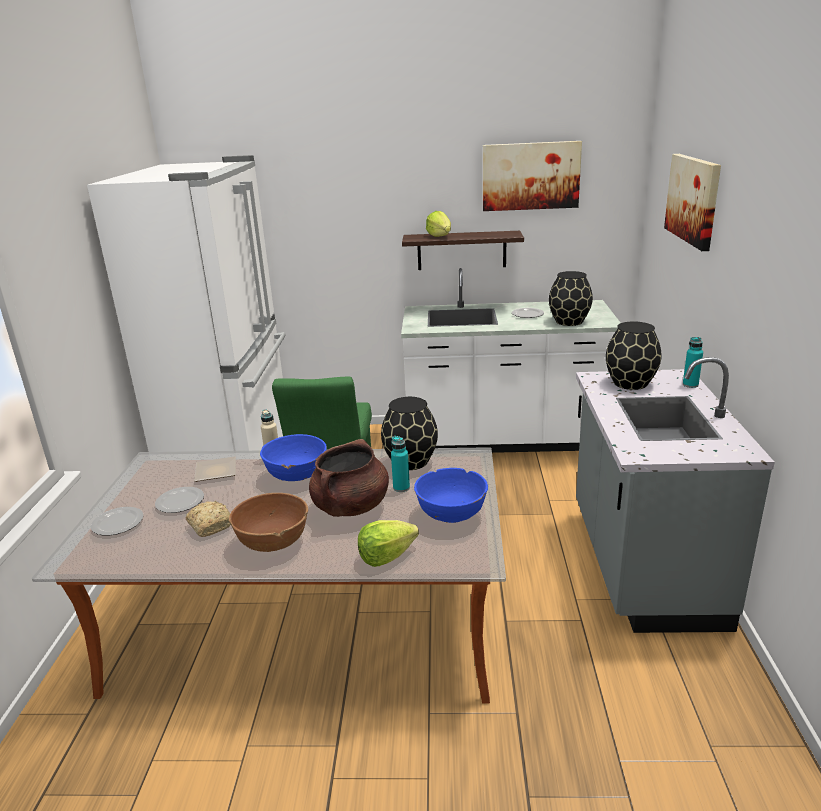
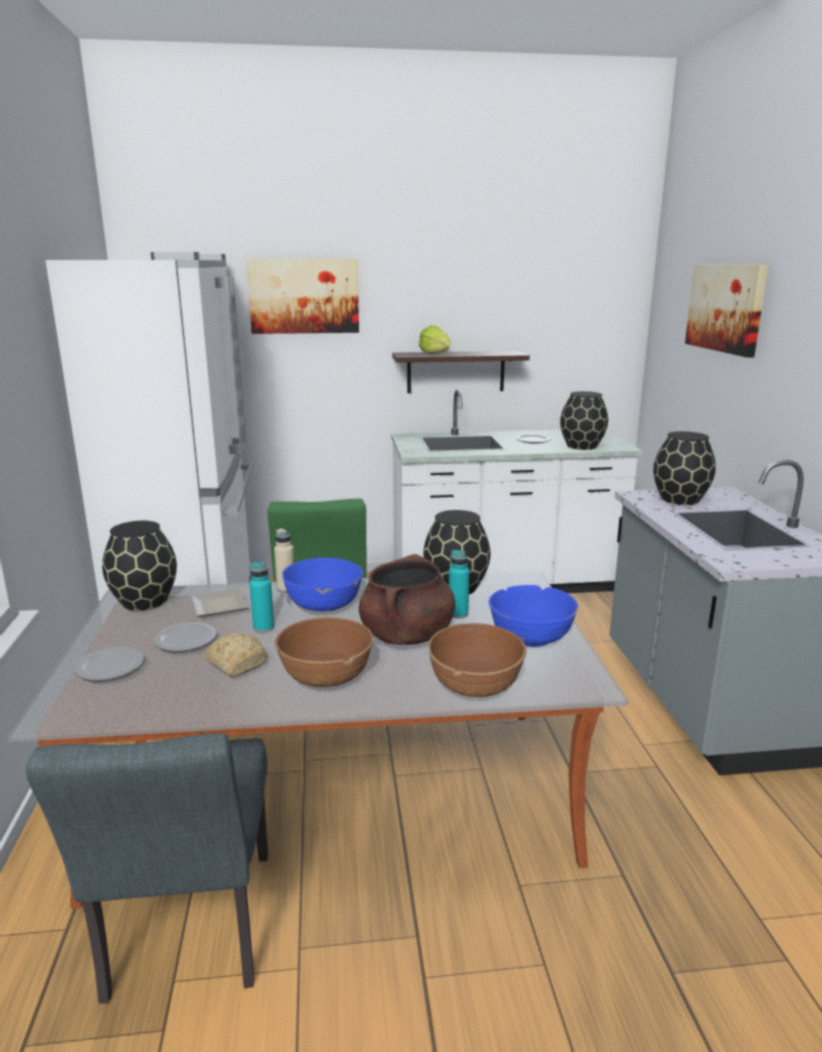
camera: 10 degrees left, 5 degrees down
lettuce [358,520,419,567] -> brown bowl [428,623,527,697]
picture [483,141,582,211] -> picture moved to [246,259,359,334]
turquoise bottle [683,337,703,388] -> turquoise bottle moved to [250,562,274,632]
none -> grey chair [26,733,268,1004]
none -> black vase [102,521,177,611]

